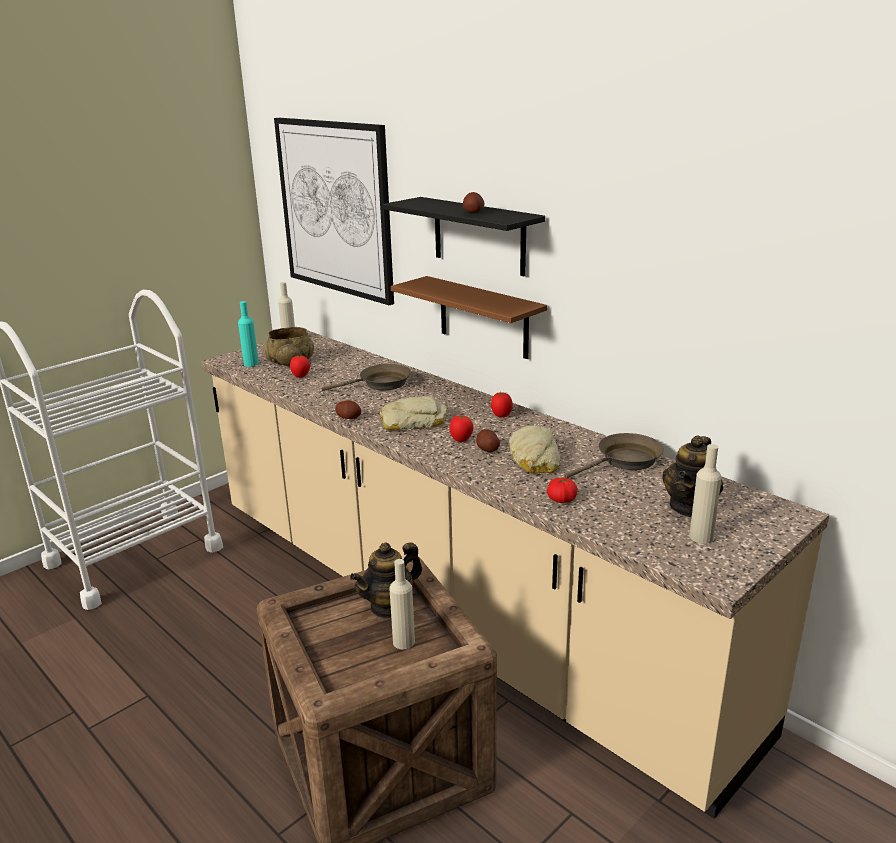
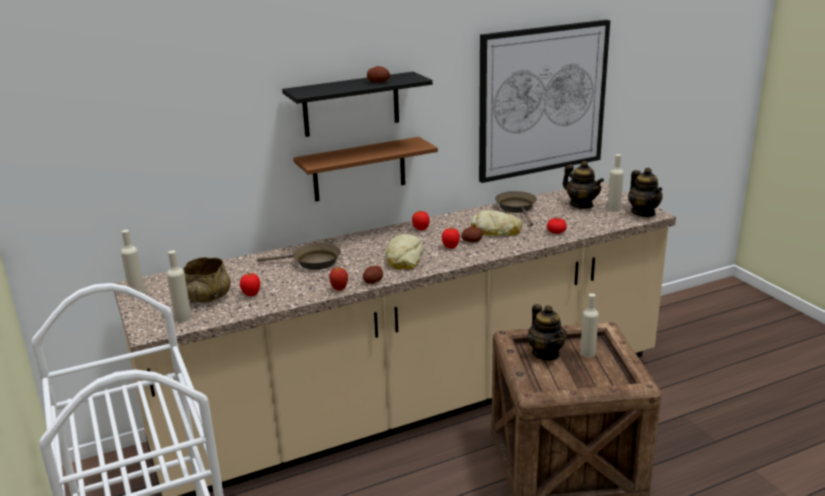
camera: 70 degrees left, 0 degrees up
turquoise bottle [238,301,259,367] -> beige bottle [167,250,191,322]
picture [274,118,394,305] -> picture moved to [479,20,610,183]
brown frying pan [321,364,411,391] -> brown frying pan turned 90 degrees clockwise [257,243,341,270]
none -> apple [329,268,348,291]
none -> teapot [628,168,663,217]

